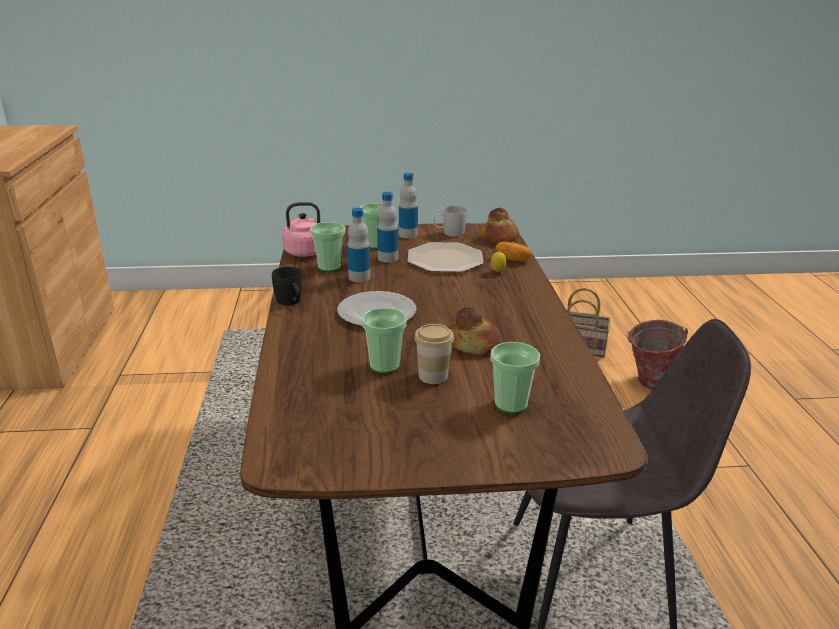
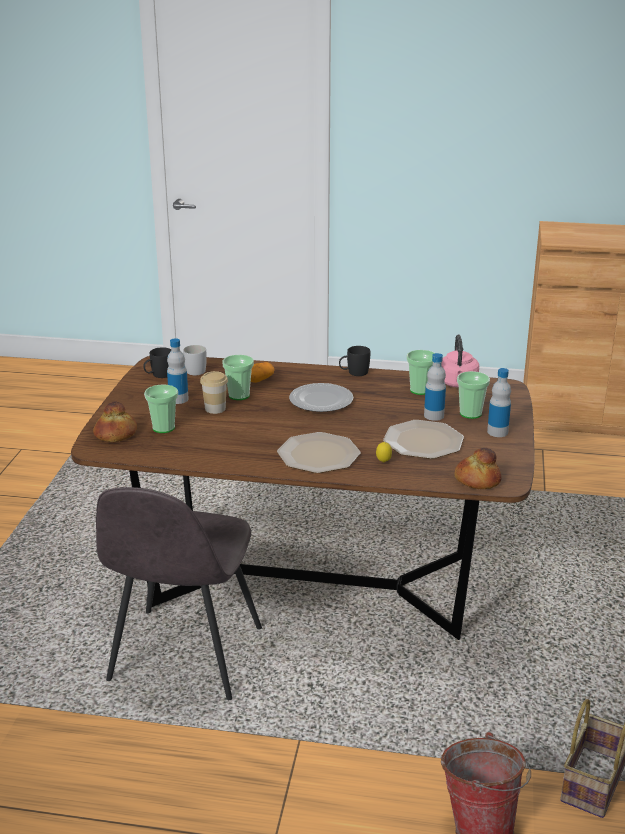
camera: 105 degrees right, 0 degrees up
bottle [347,208,370,282] -> bottle moved to [167,338,189,404]
white mug [434,206,467,237] -> white mug moved to [183,345,207,375]
bread [449,307,501,355] -> bread moved to [93,402,137,442]
potato [496,242,532,262] -> potato moved to [251,362,275,383]
none -> black mug [143,347,171,378]
none -> plate [277,432,360,473]

